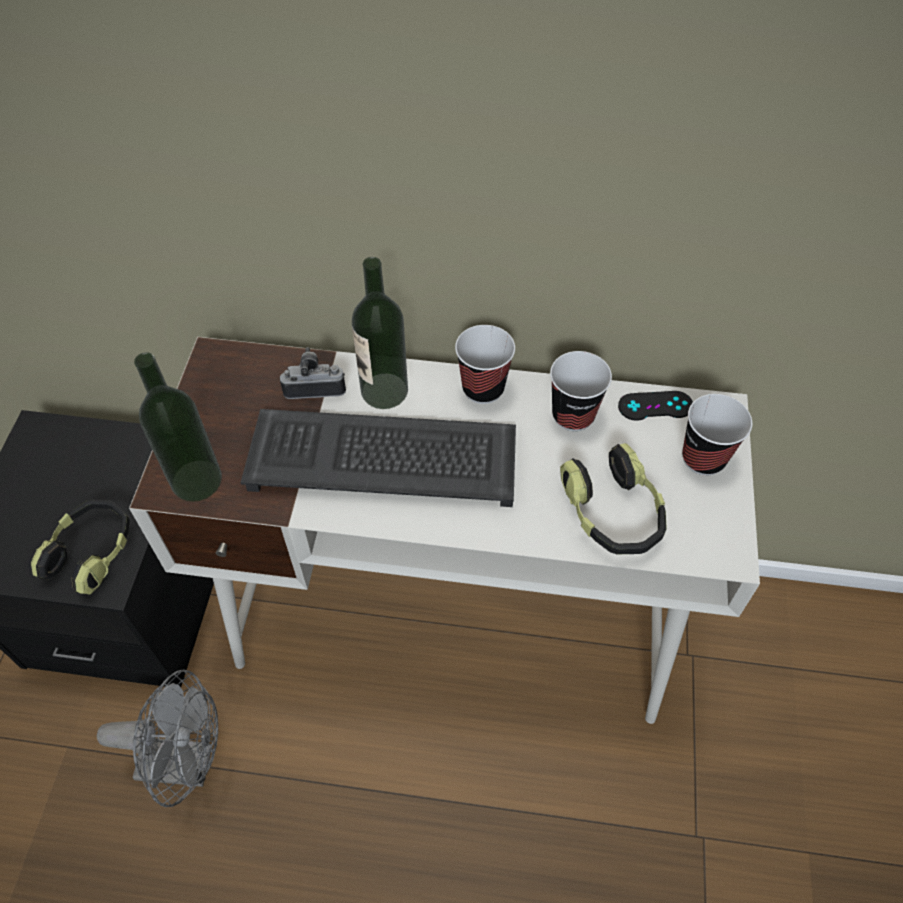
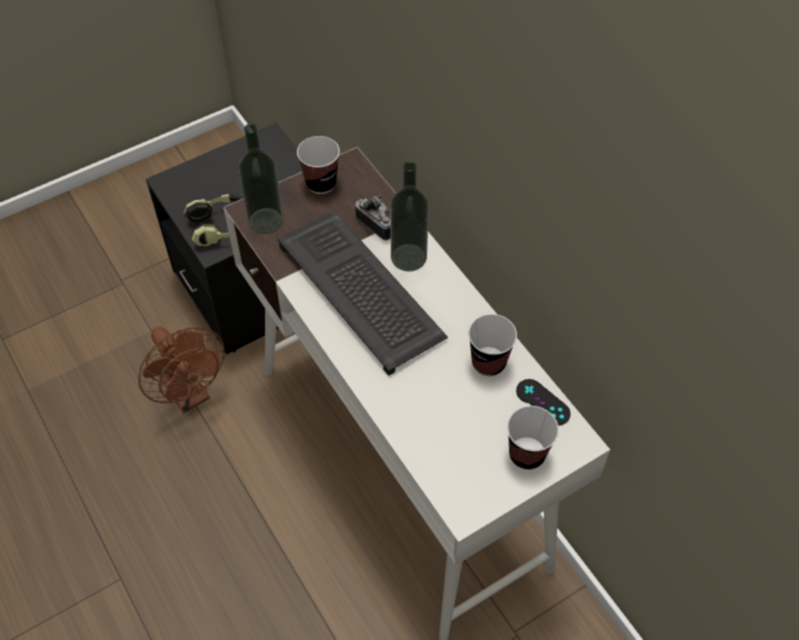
camera: 50 degrees right, 0 degrees up
grey fan [97,669,218,807] -> brown fan [138,327,225,413]
cup [455,325,515,404] -> cup moved to [297,136,340,194]
headphones [560,443,667,554] -> none

